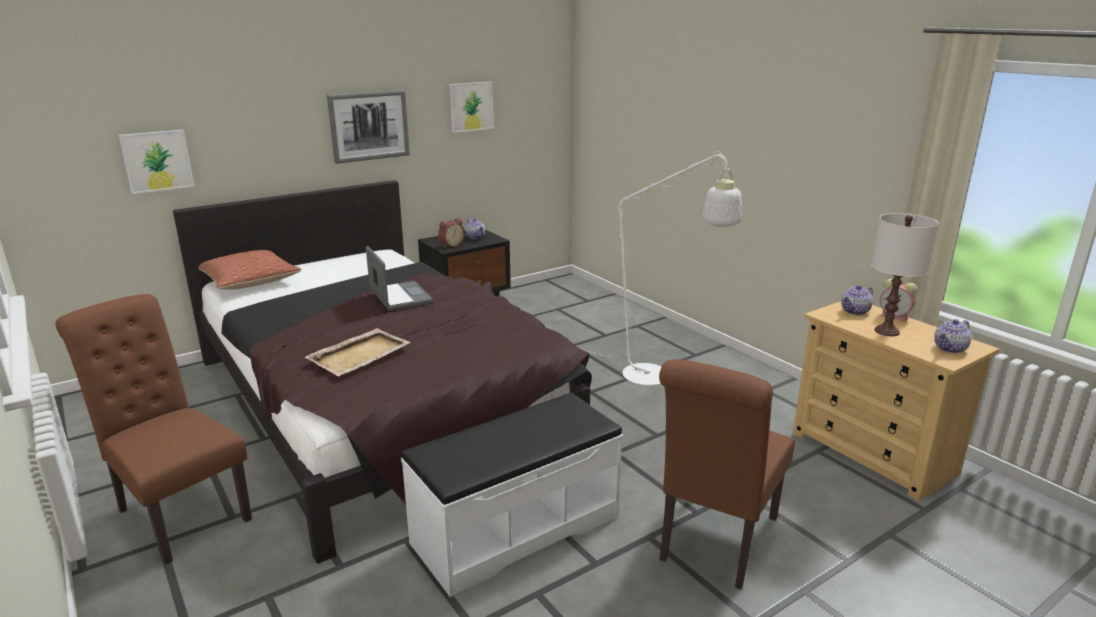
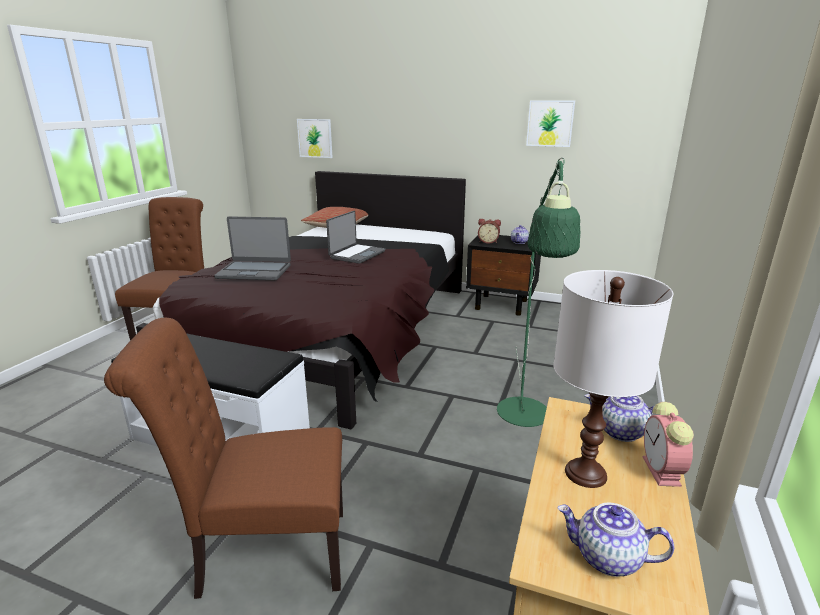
camera: 55 degrees right, 0 degrees up
beige tray [304,328,411,376] -> laptop [214,216,291,280]
picture [327,90,410,164] -> none
white floor lamp [578,151,742,385] -> green floor lamp [497,158,580,427]

